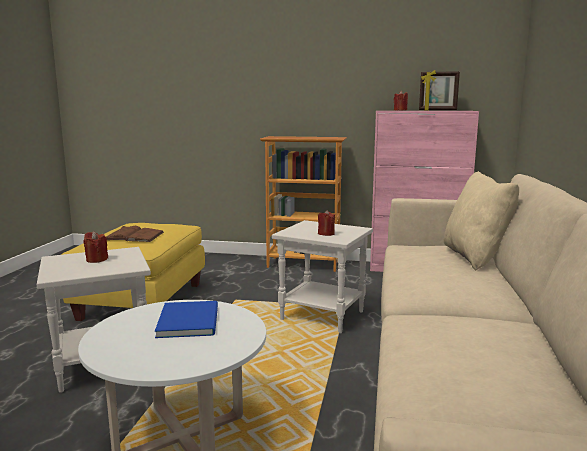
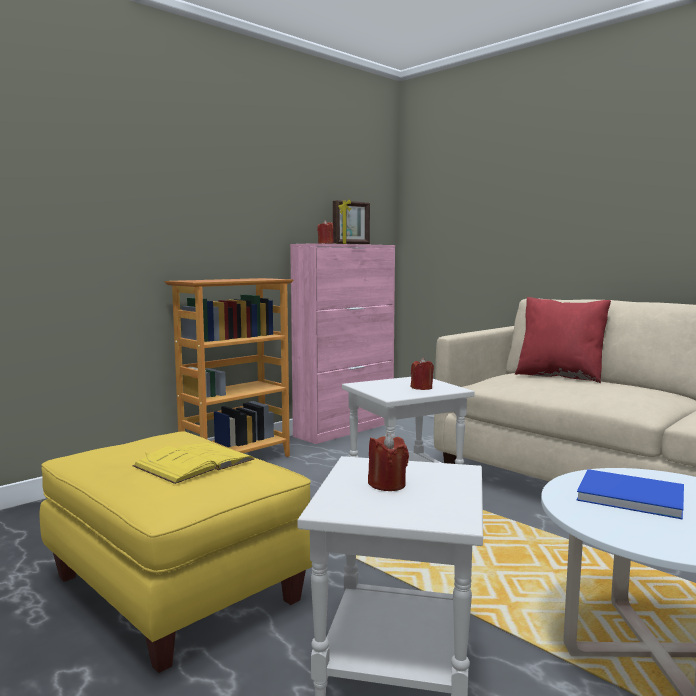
camera: 55 degrees left, 5 degrees down
brown book [106,226,164,242] -> yellow book [132,442,254,484]
beige pillow [444,171,519,270] -> red pillow [515,297,611,383]

